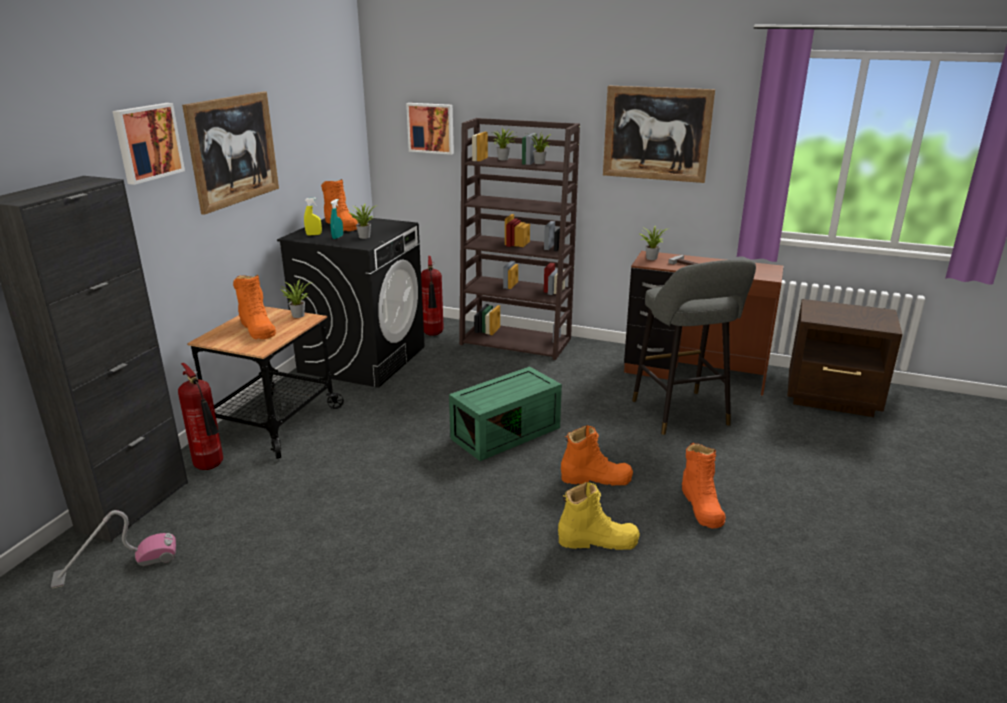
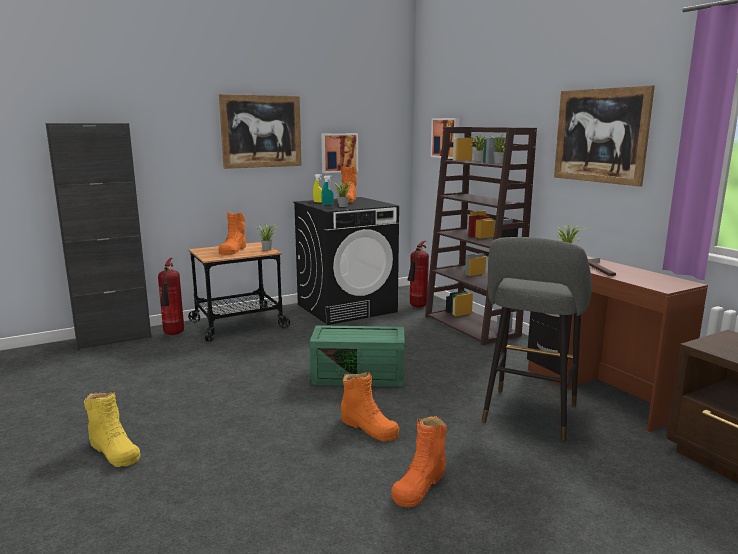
camera: 40 degrees right, 10 degrees down
vacuum cleaner [51,510,176,589] -> none
picture [112,103,185,185] -> picture moved to [321,133,358,173]
yellow boot [558,482,640,550] -> yellow boot moved to [84,391,140,467]

